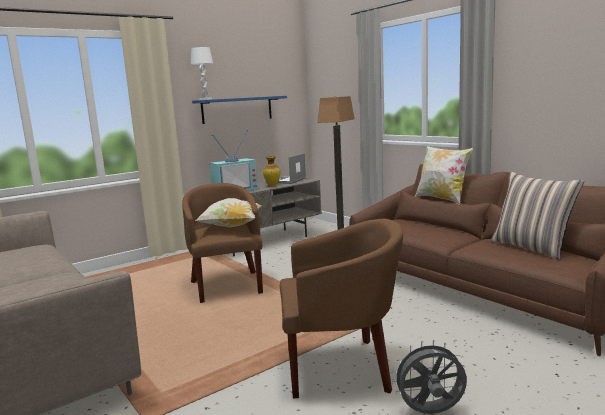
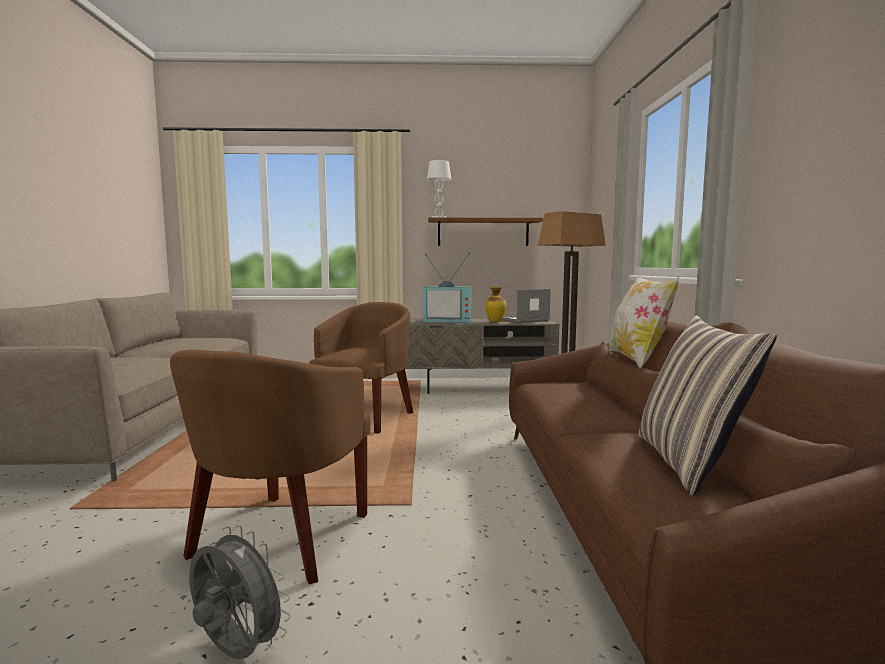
camera: 35 degrees right, 5 degrees down
blue shelf [192,96,287,124] -> brown shelf [428,218,543,246]
pillow [195,198,262,227] -> none
brown armchair [280,219,403,399] -> brown armchair turned 75 degrees clockwise [170,350,371,584]

